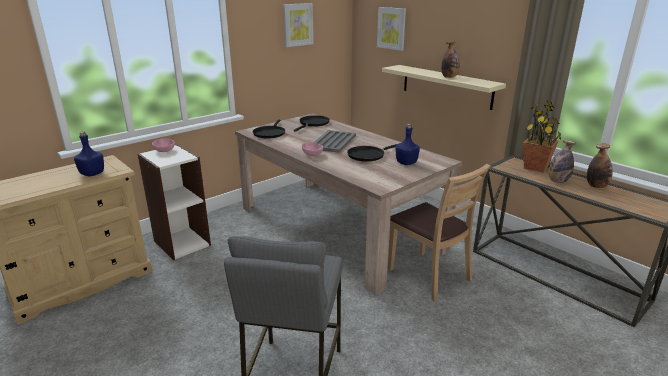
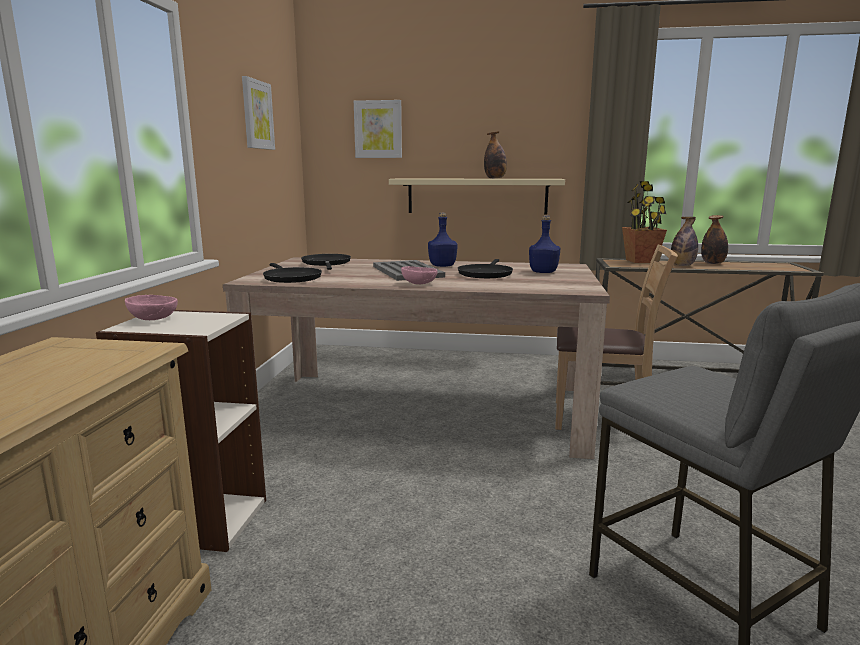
camera: 40 degrees left, 10 degrees down
blue bottle [74,131,104,176] -> blue bottle moved to [428,213,457,267]

